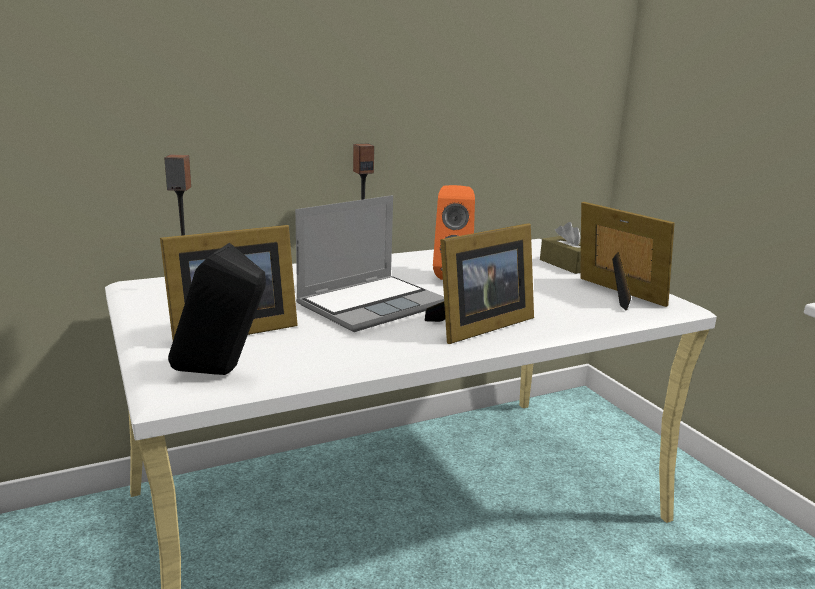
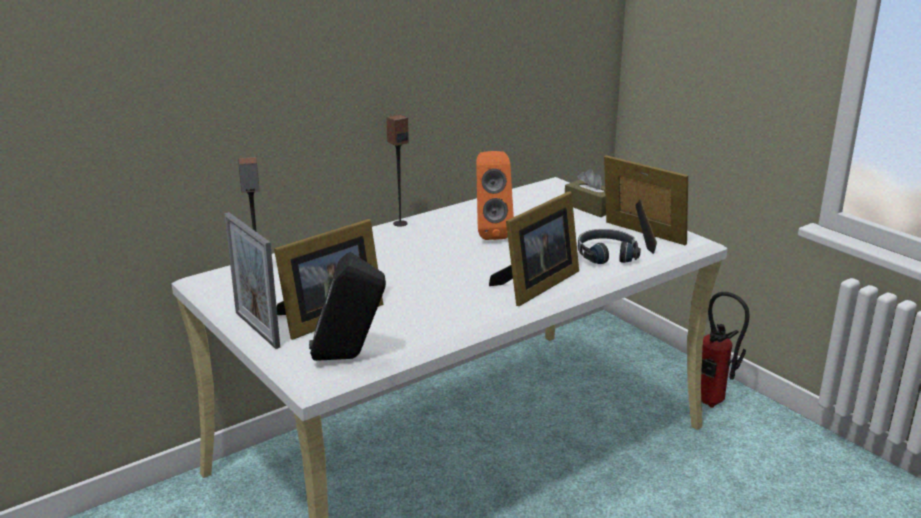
camera: 10 degrees left, 5 degrees up
laptop [295,195,444,332] -> none
none -> picture frame [224,212,280,349]
none -> black headphones [578,229,641,264]
none -> fire extinguisher [701,292,750,407]

